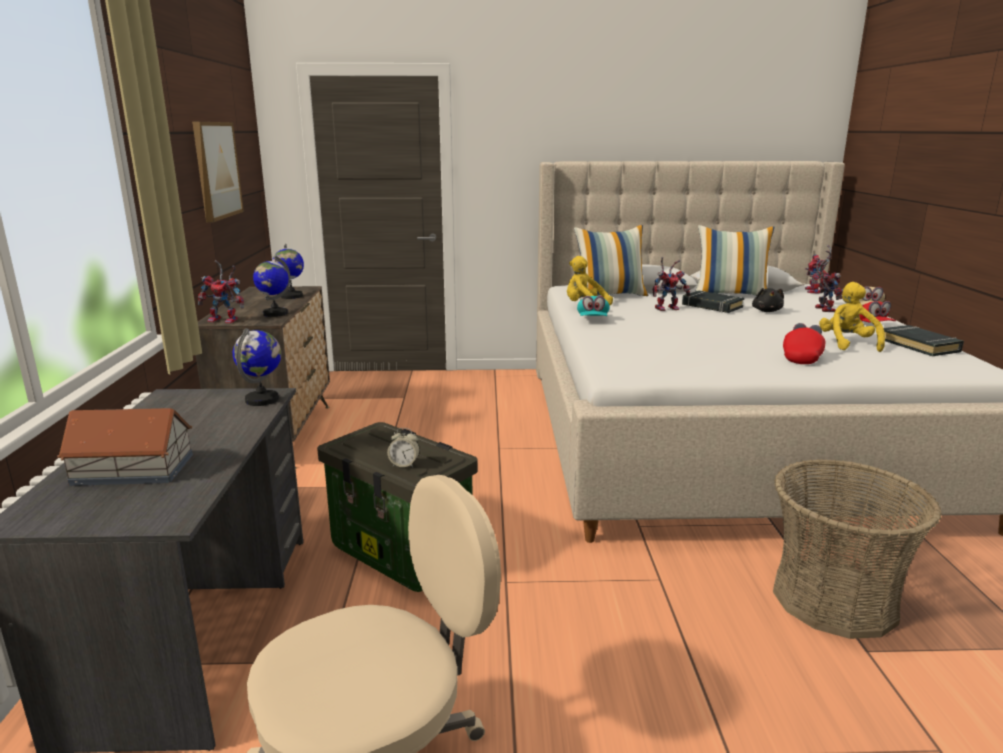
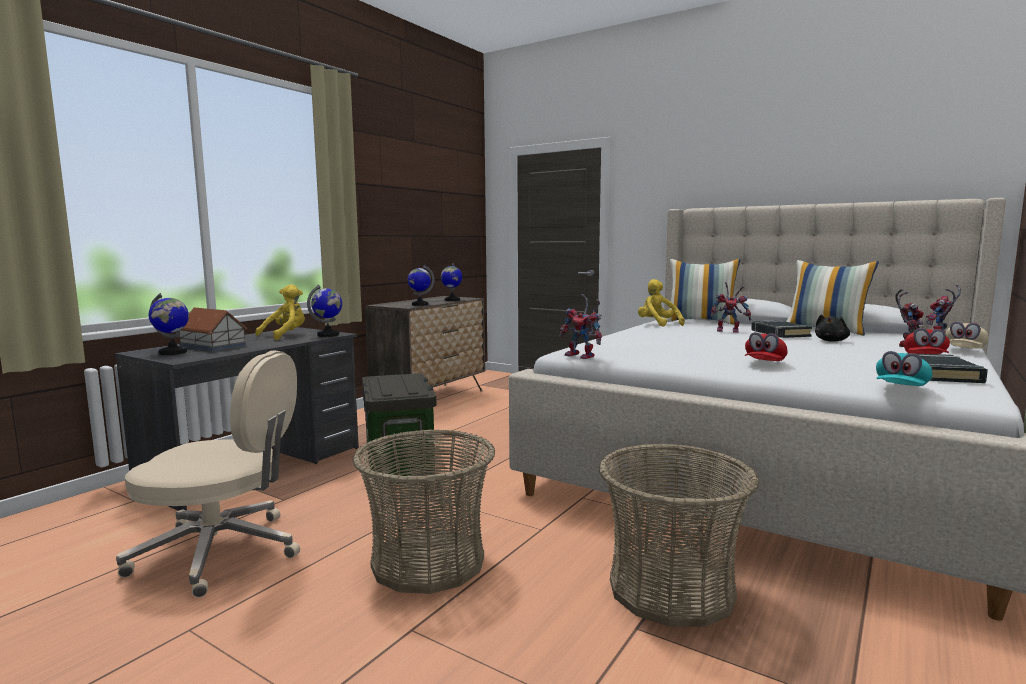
camera: 35 degrees right, 10 degrees down
picture [192,122,244,222] -> none
toy robot [198,260,244,324] -> toy robot moved to [559,294,602,359]
alarm clock [387,428,420,467] -> none
turquoise cap [577,296,610,316] -> turquoise cap moved to [876,351,932,386]
red cap [783,323,825,364] -> red cap turned 150 degrees clockwise [745,332,788,361]
yellow plush toy [819,282,885,352] -> yellow plush toy moved to [255,284,305,340]
none -> globe [148,293,189,355]
none -> basket [352,429,495,594]

